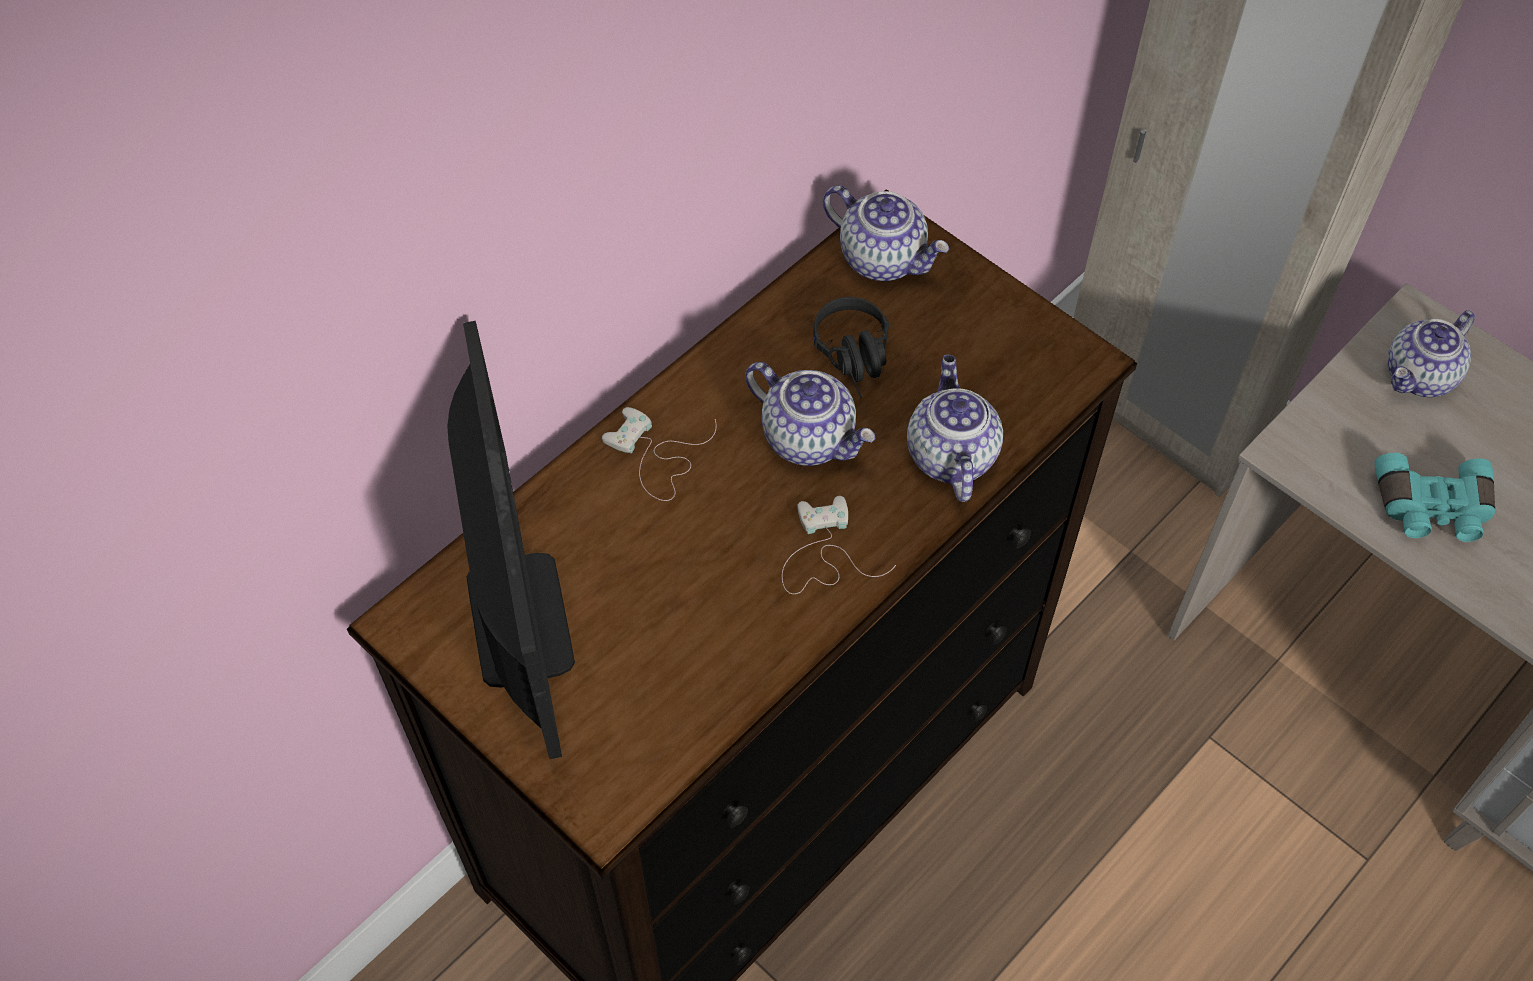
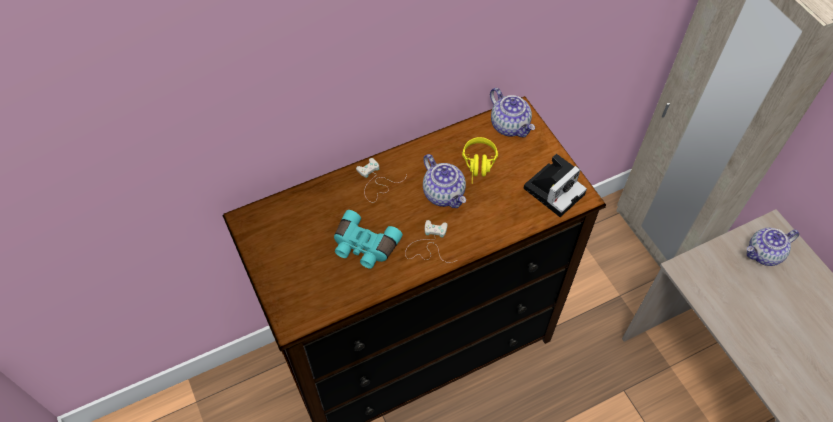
camera: 20 degrees right, 0 degrees up
monitor [447,321,575,759] -> none
black headphones [813,297,889,399] -> yellow headphones [462,137,498,184]
teapot [907,355,1003,502] -> none
turquoise binoculars [1375,453,1495,542] -> turquoise binoculars moved to [334,210,403,269]
none -> camera [523,154,587,217]

